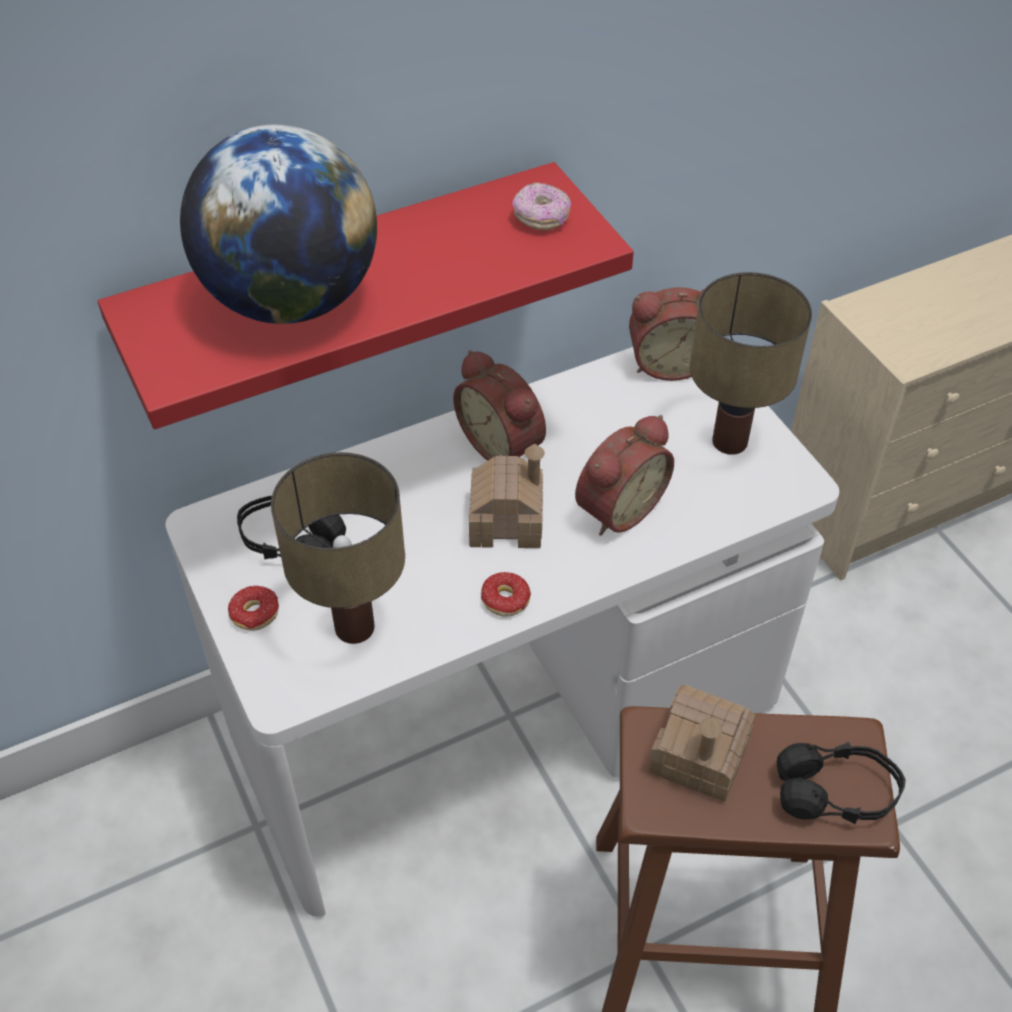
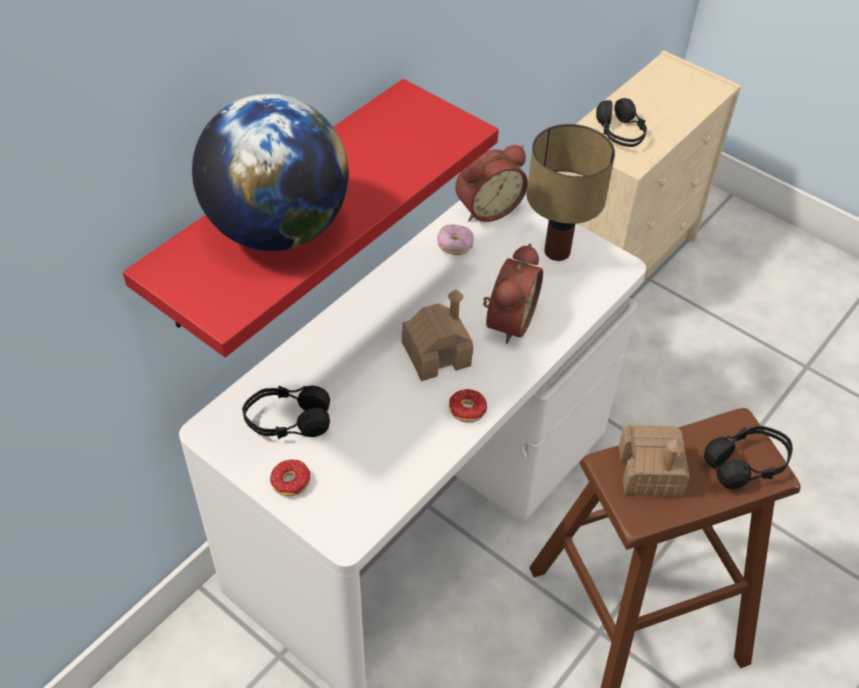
camera: 25 degrees left, 0 degrees up
table lamp [271,452,405,644] -> none
alarm clock [453,350,546,461] -> none
donut [512,182,571,230] -> donut moved to [437,224,474,255]
none -> black headphones [596,98,647,147]

